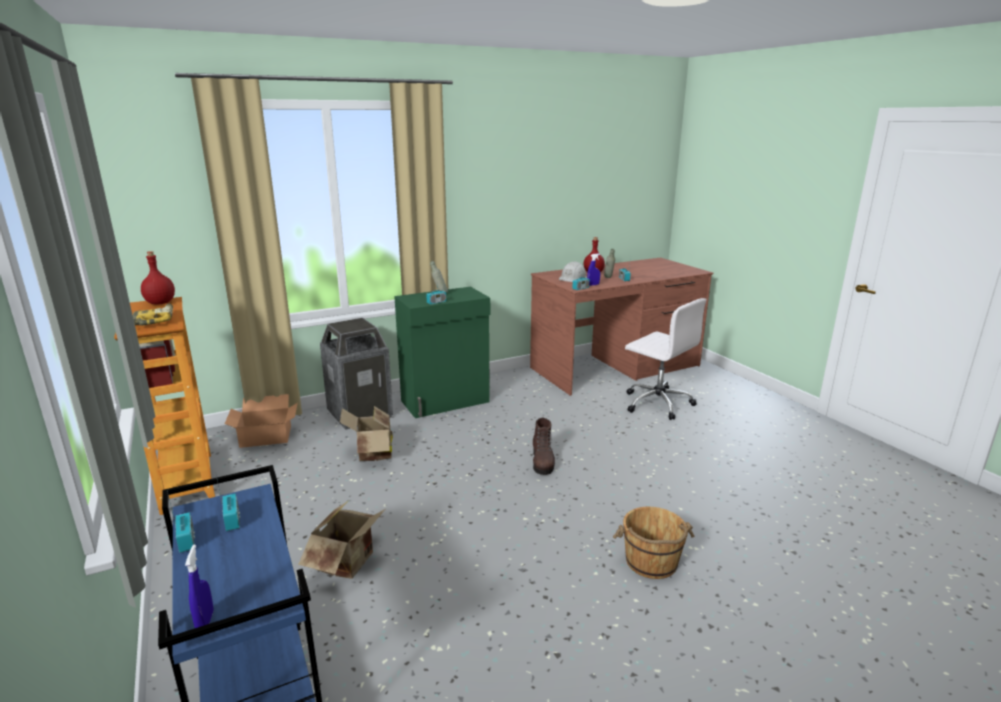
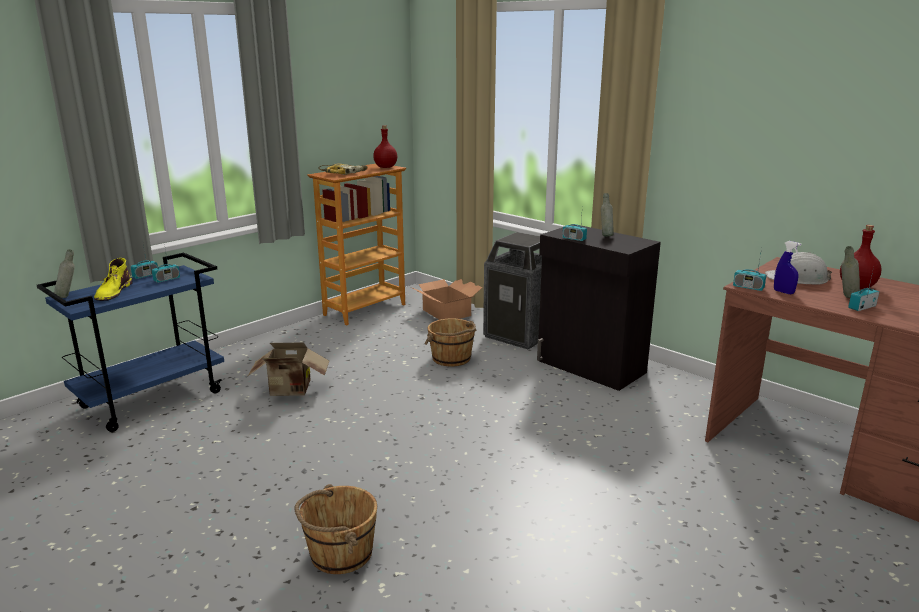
camera: 70 degrees right, 0 degrees up
blue spray bottle [185,545,214,628] -> grey bottle [54,249,75,298]
cardboard box [340,406,393,461] -> brown bucket [425,318,477,367]
green cabinet [394,287,490,418] -> black cabinet [537,225,661,391]
brown boot [531,417,555,475] -> none
white office chair [625,298,707,420] -> none
none -> yellow boot [94,258,133,301]

